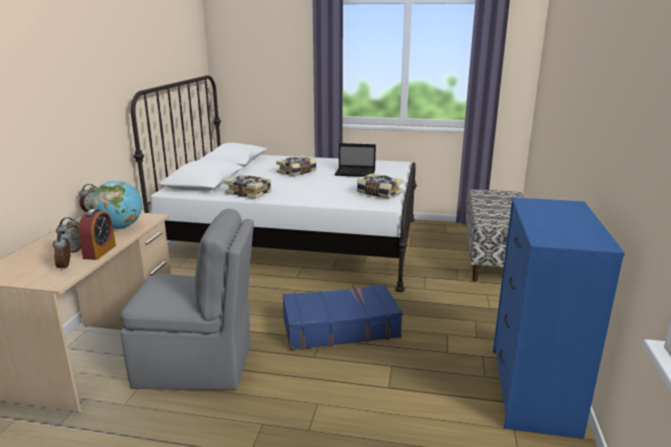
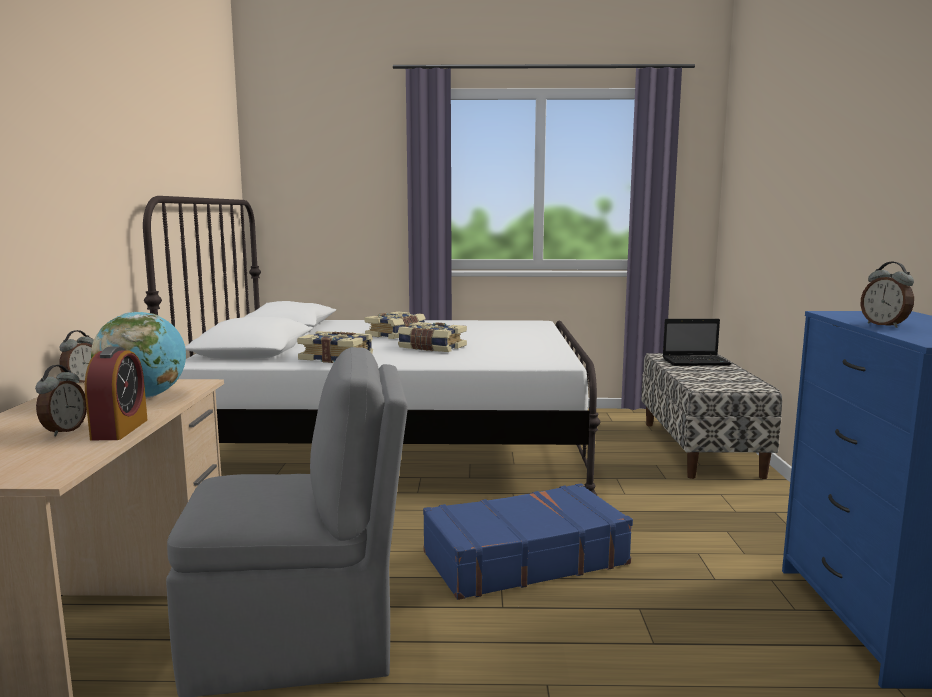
camera: 10 degrees left, 10 degrees down
alarm clock [53,231,71,271] -> alarm clock moved to [860,262,914,328]
laptop [335,143,376,177] -> laptop moved to [663,319,732,366]
book [357,173,404,199] -> book moved to [398,322,467,352]

